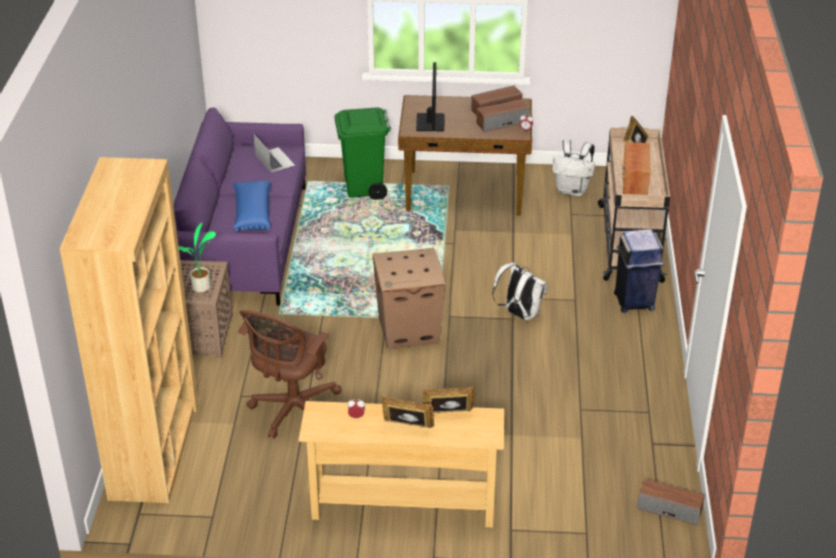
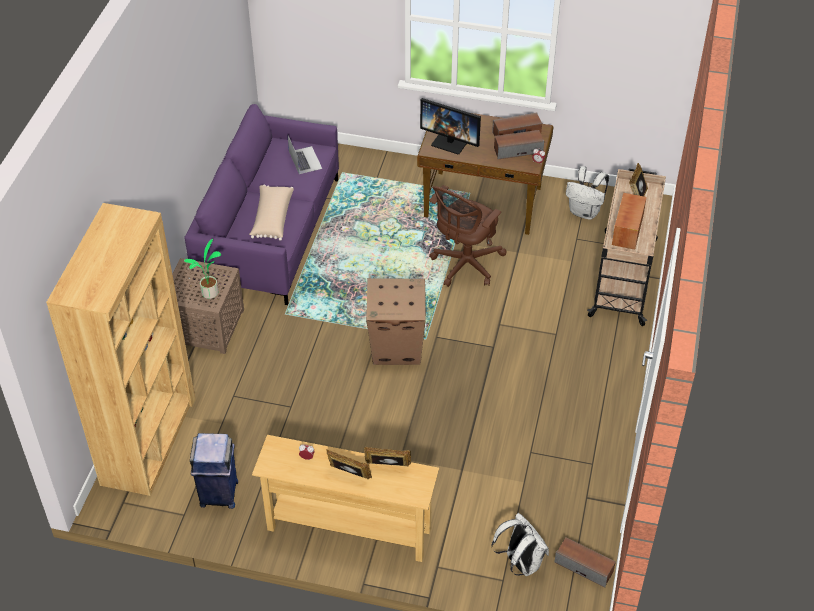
camera: 10 degrees right, 10 degrees up
blue pillow [233,181,271,232] -> beige pillow [249,185,294,241]
brown office chair [238,310,342,438] -> brown office chair moved to [429,185,506,287]
green trash can [334,108,391,200] -> none
monitor [416,62,445,131] -> monitor turned 105 degrees clockwise [420,98,481,154]
white backpack [492,262,547,321] -> white backpack moved to [491,513,549,576]
blue trash can [614,229,664,313] -> blue trash can moved to [190,433,238,509]

